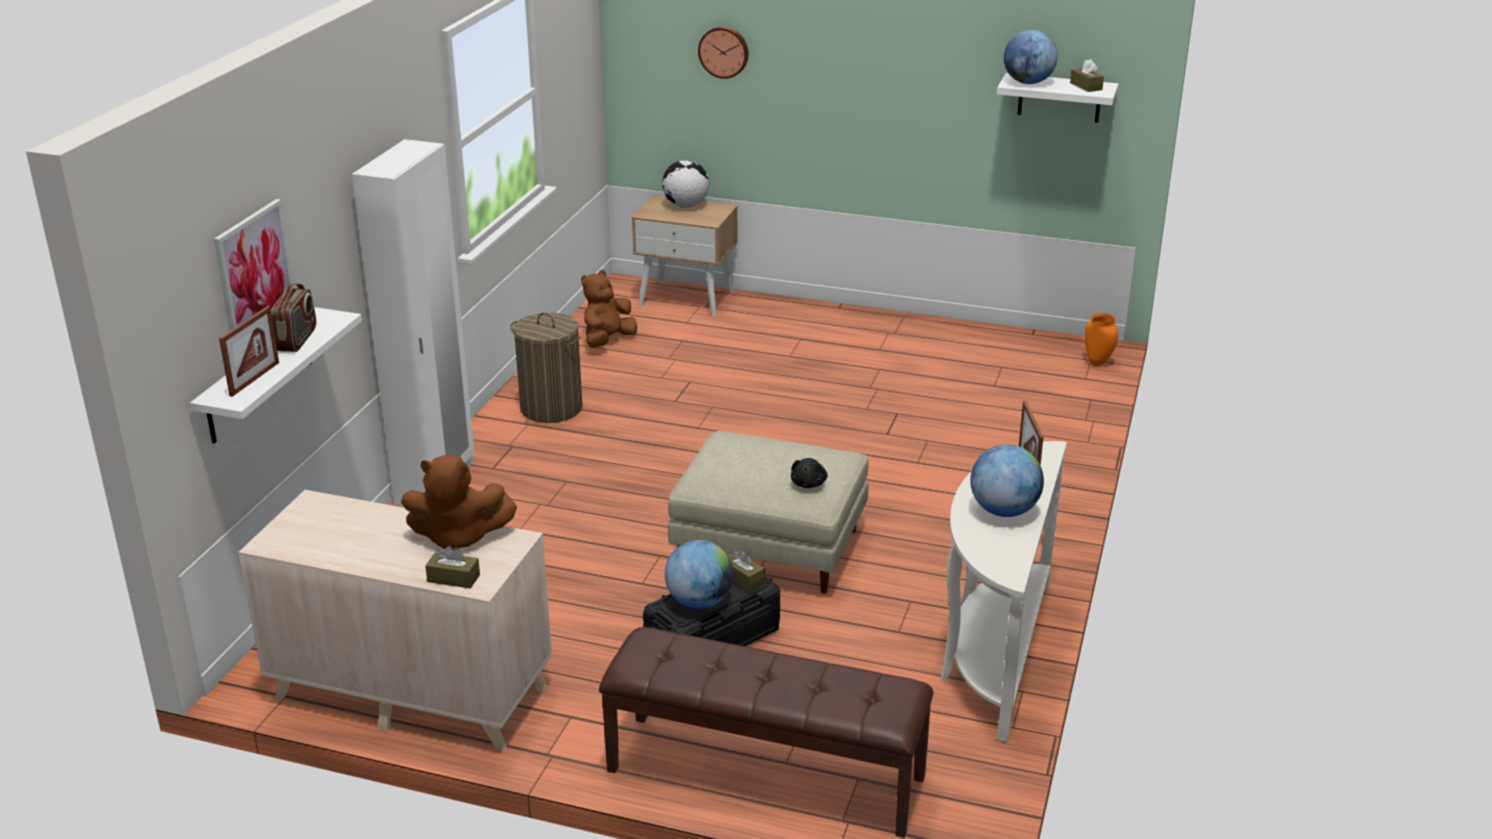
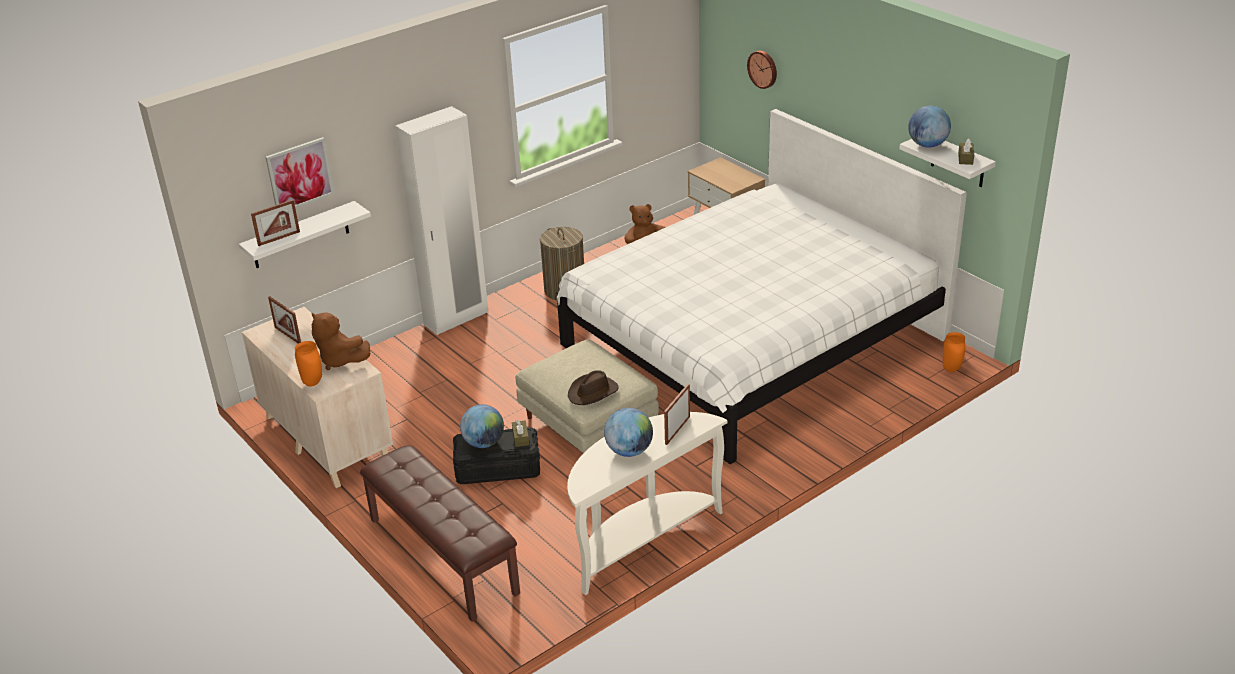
camera: 35 degrees right, 5 degrees up
radio [271,284,316,352] -> none
brown tissue box [425,546,480,589] -> orange vase [295,341,322,387]
globe [662,160,709,208] -> none
black plush toy [791,458,828,488] -> brown hat [568,370,619,405]
none -> picture frame [268,296,301,344]
none -> white bed [557,109,967,464]

